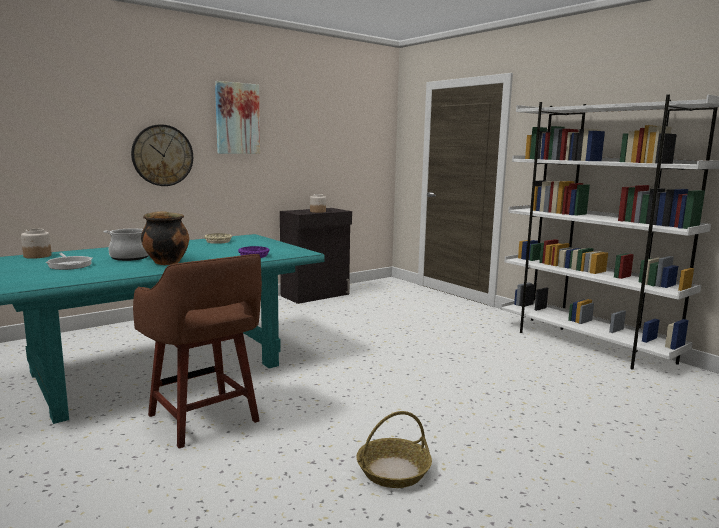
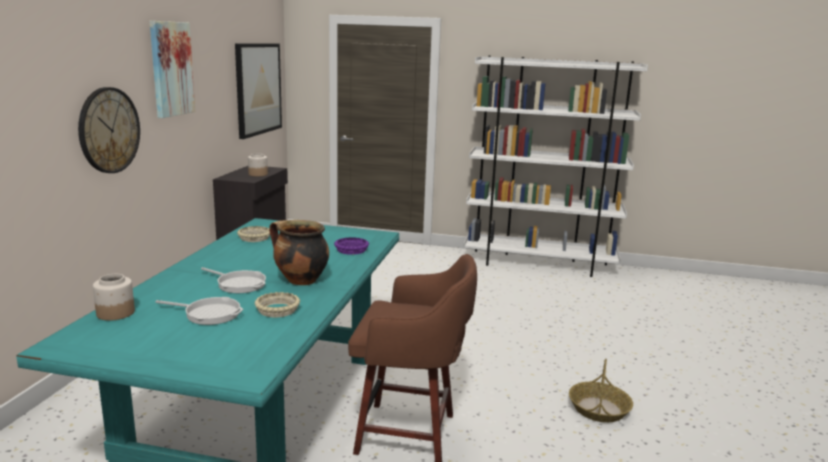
camera: 40 degrees left, 5 degrees up
cooking pot [104,229,149,261] -> frying pan [201,267,266,293]
none -> picture [235,43,282,139]
none -> beige bowl [254,292,300,317]

